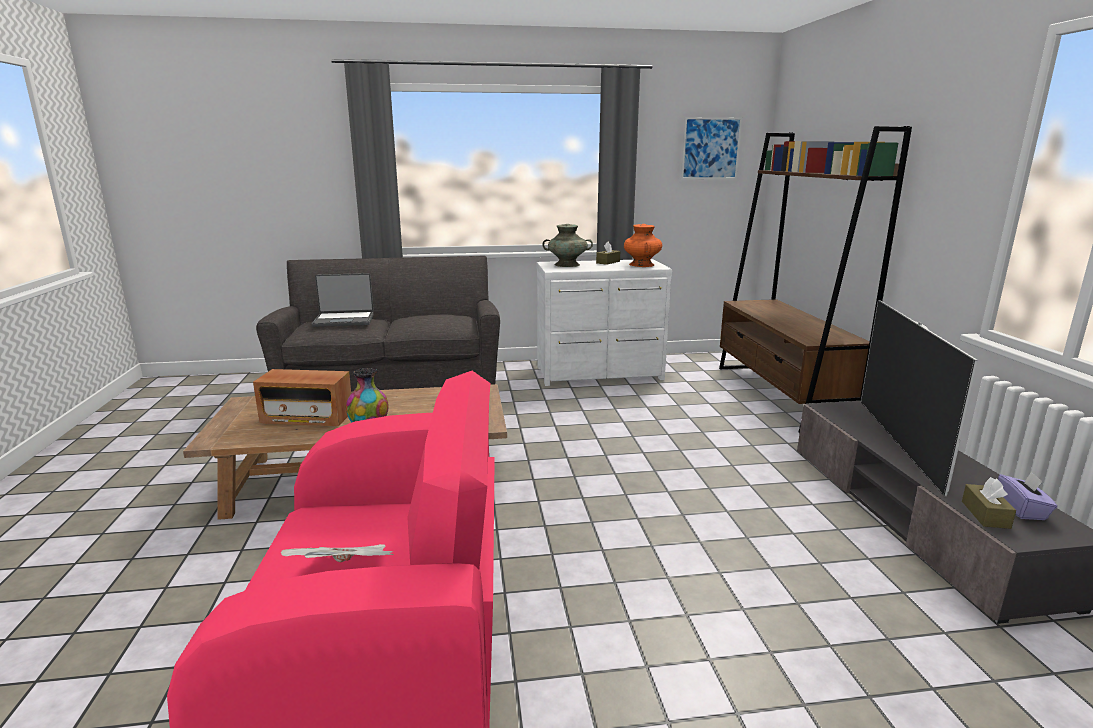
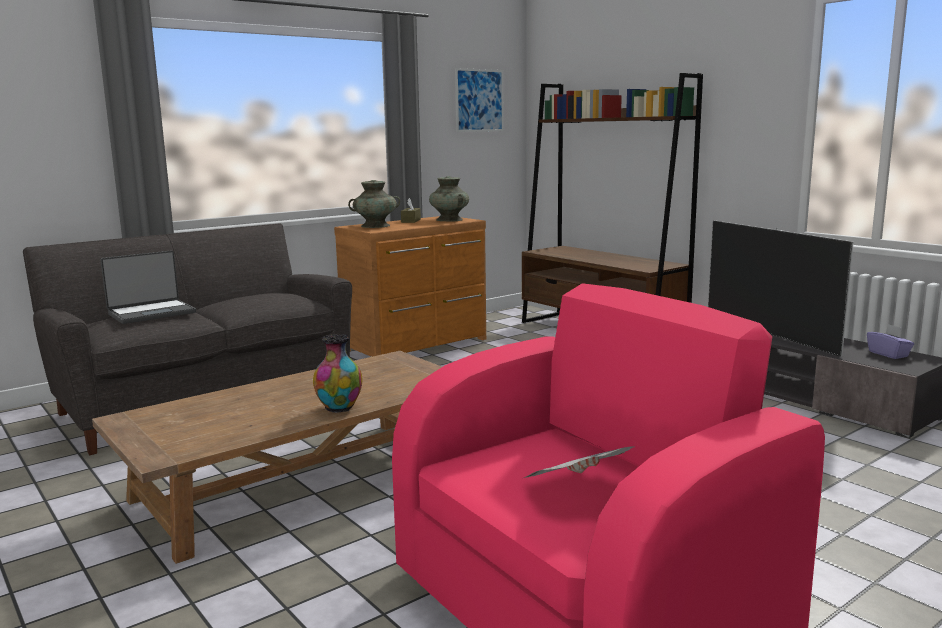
camera: 30 degrees left, 5 degrees down
radio [253,369,352,426] -> none
white dresser [537,259,672,386] -> brown dresser [334,216,486,357]
orange vase [624,224,662,267] -> turquoise vase [429,176,469,221]
brown tissue box [962,477,1016,529] -> none

